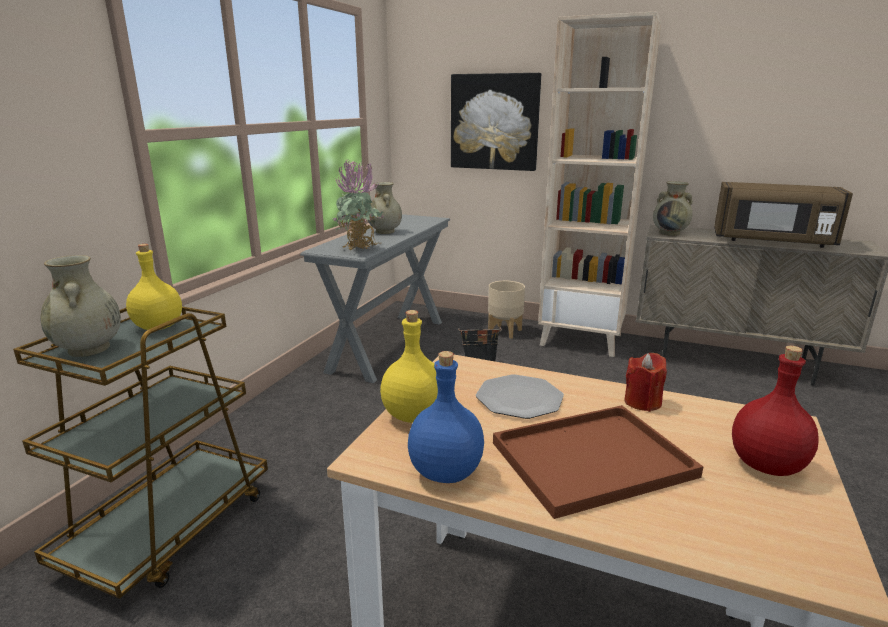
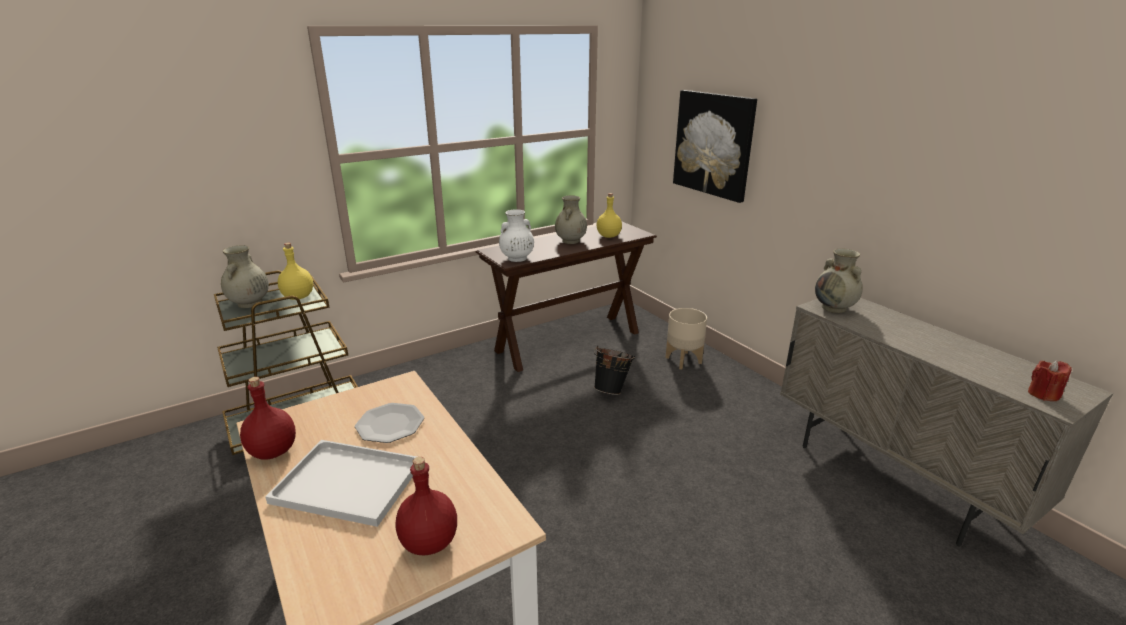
camera: 35 degrees right, 5 degrees up
grey console table [300,214,450,383] -> brown console table [476,222,657,372]
potted plant [332,159,385,250] -> white vase [499,209,534,262]
yellow bottle [380,310,438,423] -> yellow bottle moved to [597,193,622,238]
blue bottle [408,351,484,483] -> red bottle [240,377,296,460]
brown tray [493,405,703,519] -> white tray [265,440,417,527]
beige bookcase [538,11,661,357] -> none
red candle [624,353,667,412] -> red candle moved to [1028,360,1072,401]
brown microwave [714,182,853,248] -> none

